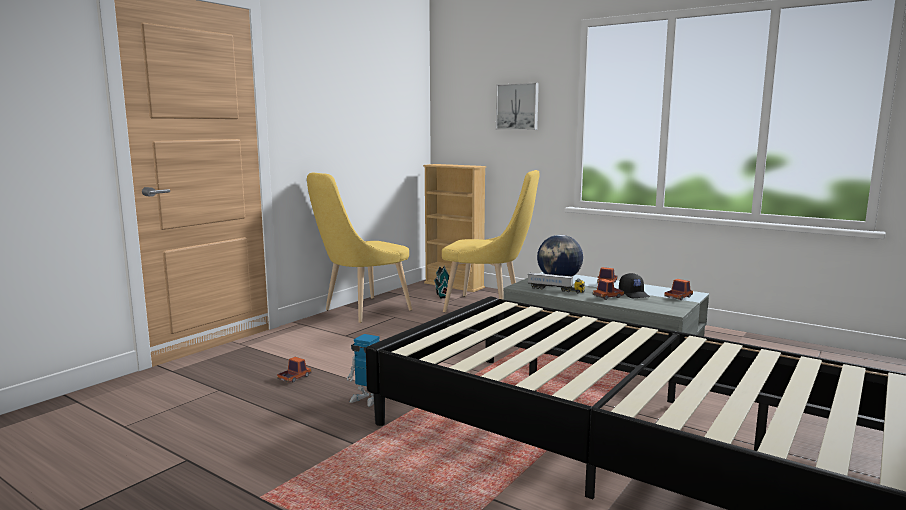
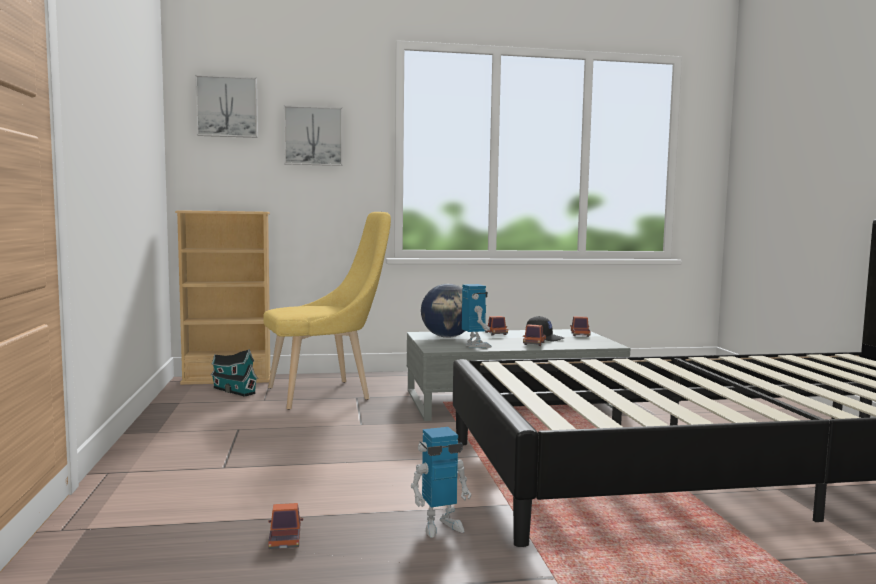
camera: 45 degrees left, 5 degrees down
yellow chair [307,173,412,323] -> none
toy truck [528,272,585,293] -> toy robot [462,284,492,348]
none -> picture [195,75,258,138]

